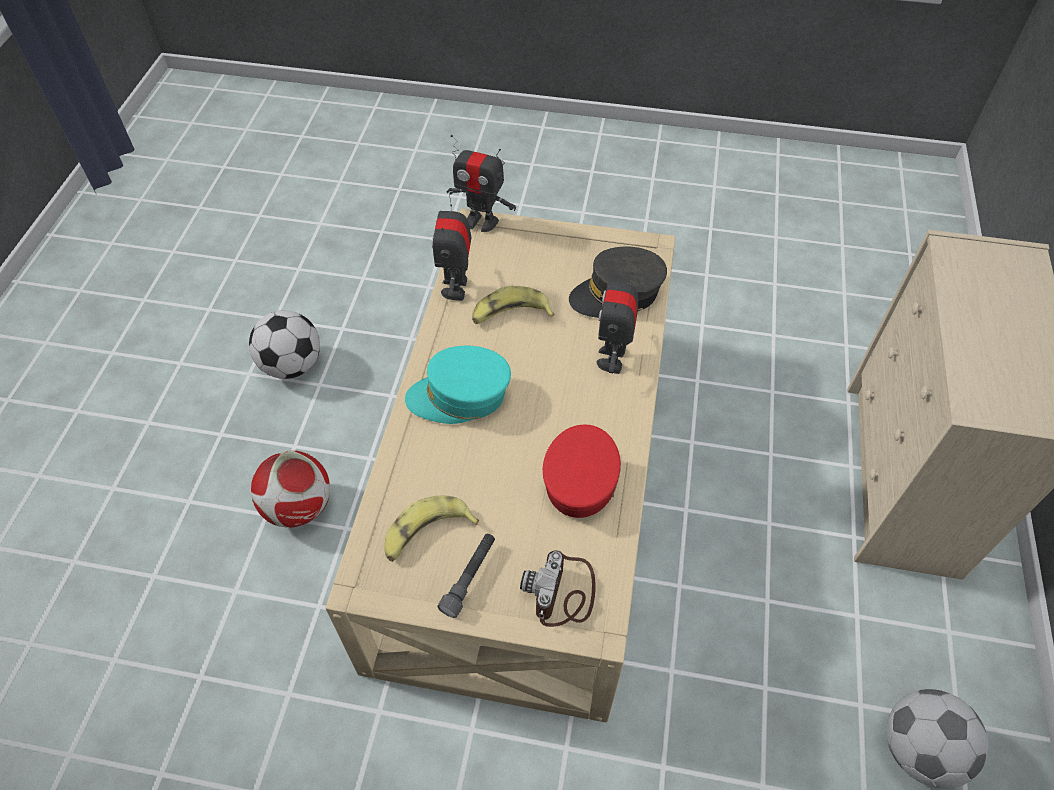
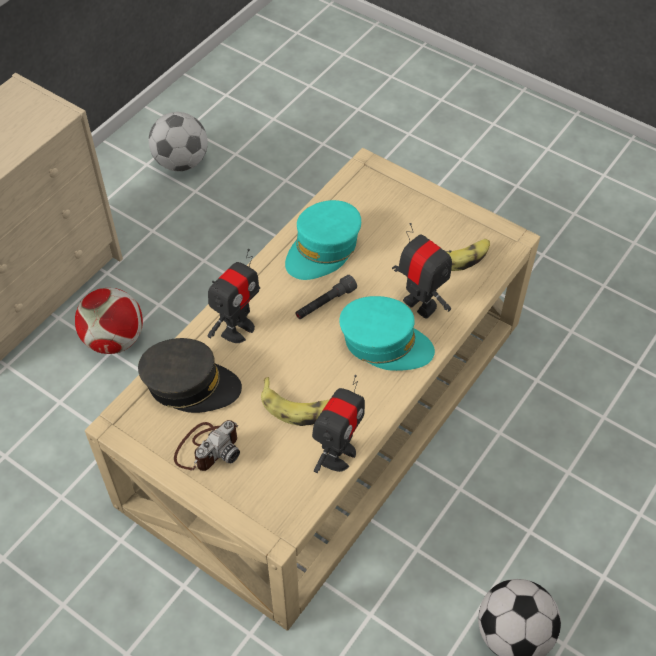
camera: 155 degrees left, 0 degrees up
football [251,450,330,528] -> football moved to [75,288,143,354]
grey flashlight [437,534,495,618] -> grey flashlight moved to [295,275,357,319]
toy robot [447,135,516,232] -> toy robot moved to [392,223,452,318]
camera [520,550,595,627] -> camera moved to [174,420,240,471]
red cap [543,425,621,518] -> turquoise cap [285,200,361,280]

